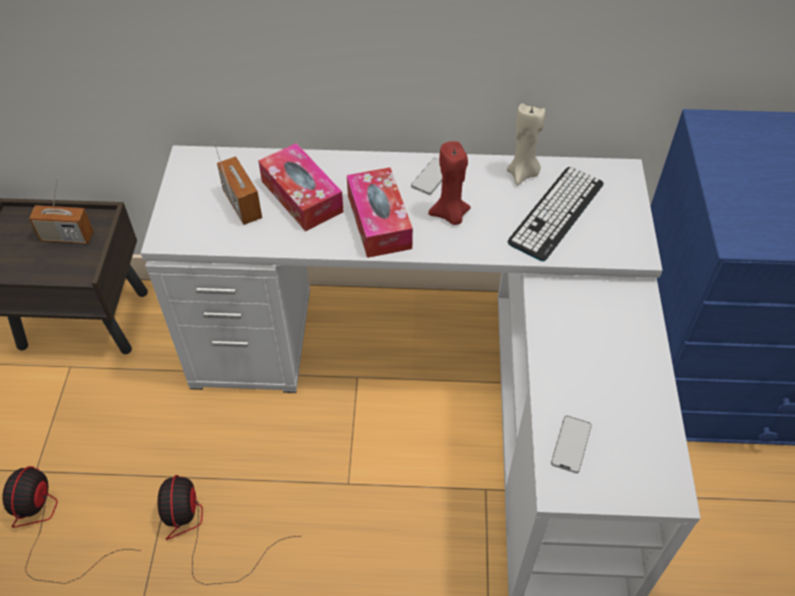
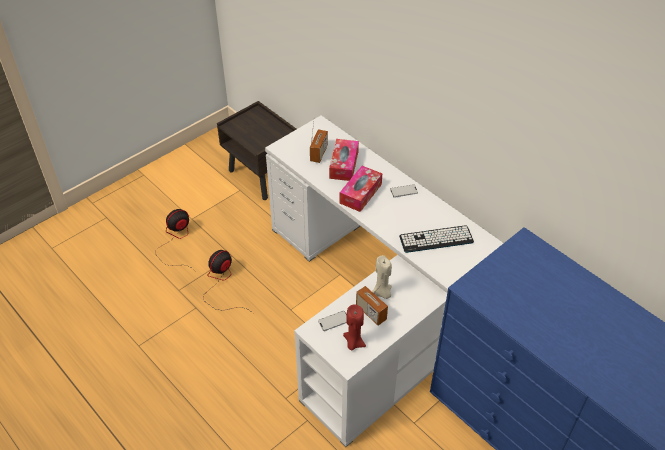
camera: 45 degrees right, 5 degrees down
radio [29,177,93,244] -> radio moved to [356,283,388,325]
red candle [428,141,471,225] -> red candle moved to [343,305,366,351]
beige candle [507,103,545,185] -> beige candle moved to [372,255,392,299]

